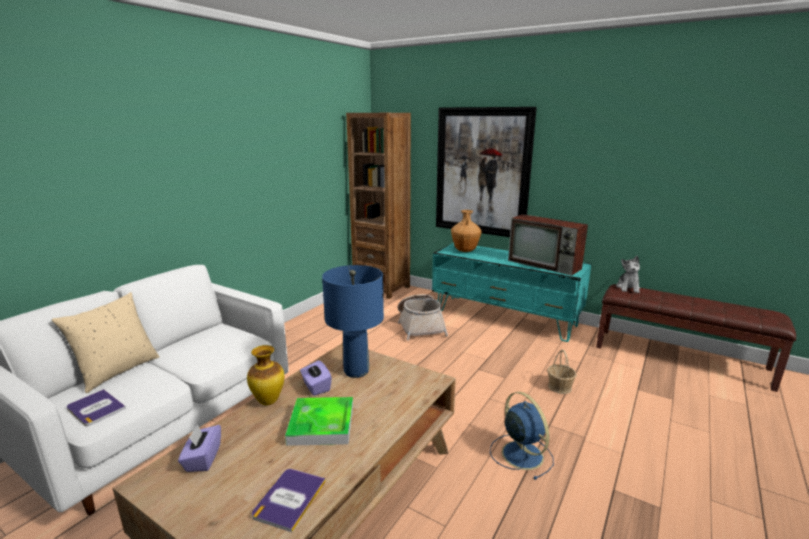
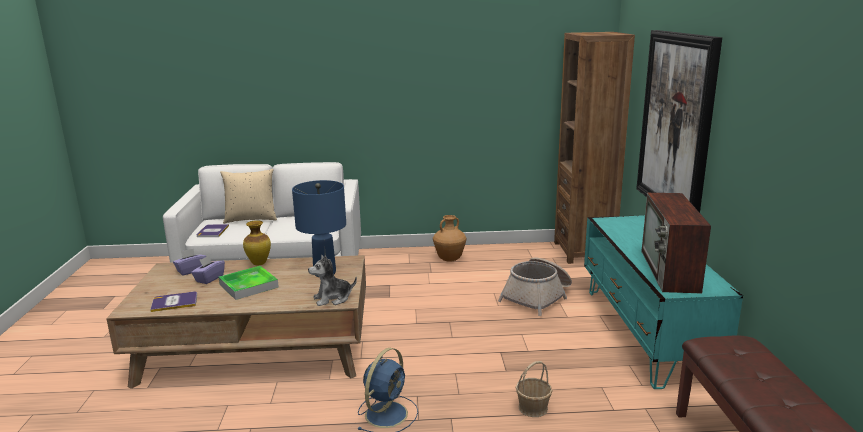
camera: 55 degrees right, 0 degrees up
purple tissue box [300,360,332,396] -> purple tissue box moved to [191,256,225,284]
brown vase [451,210,482,252] -> brown vase moved to [433,215,467,262]
plush toy [616,256,640,293] -> plush toy moved to [308,255,357,306]

